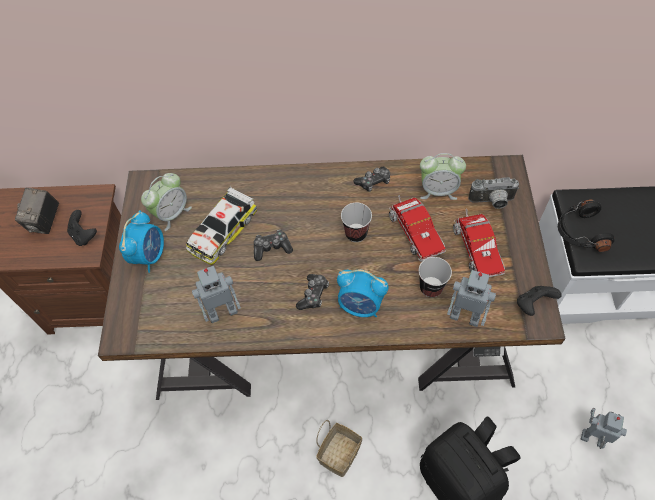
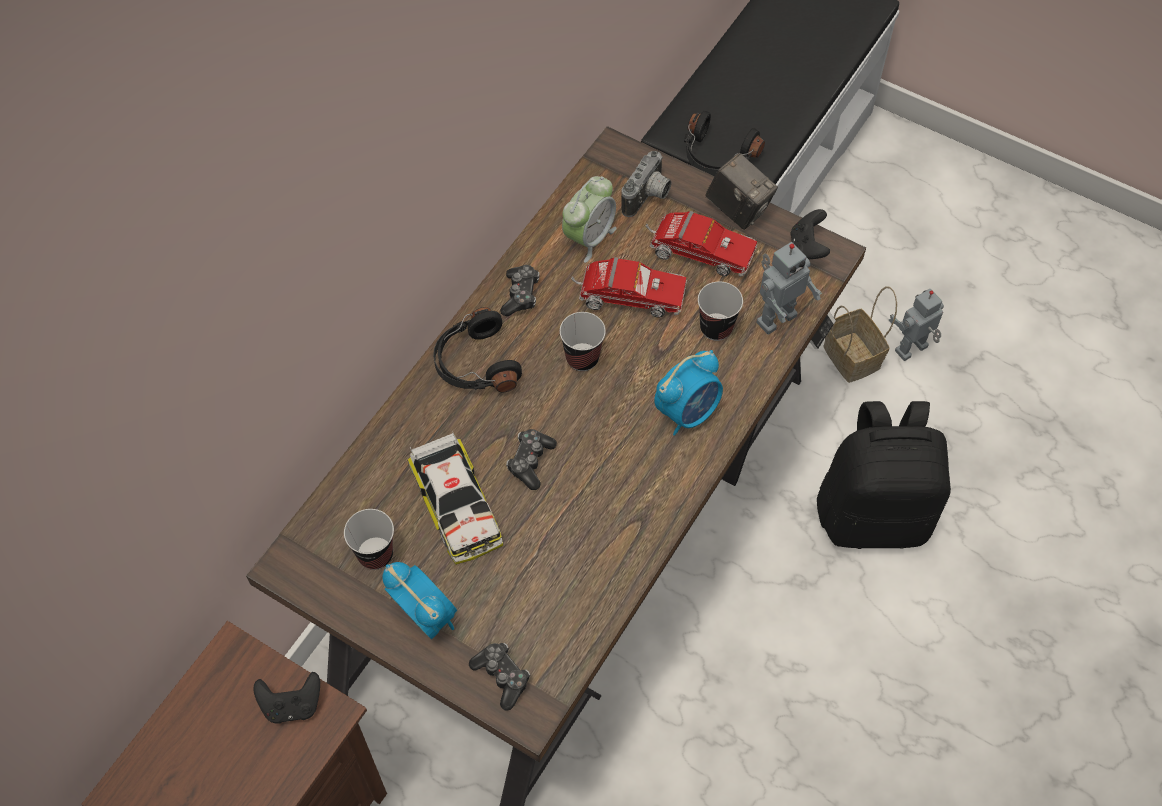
camera: 60 degrees left, 0 degrees up
camera [15,188,59,234] -> camera moved to [705,153,778,230]
alarm clock [141,173,192,231] -> cup [344,509,394,570]
toy robot [192,266,241,323] -> none
game controller [296,274,329,310] -> game controller moved to [469,643,530,711]
basket [316,420,362,477] -> basket moved to [824,286,897,383]
none -> black headphones [433,307,522,392]

